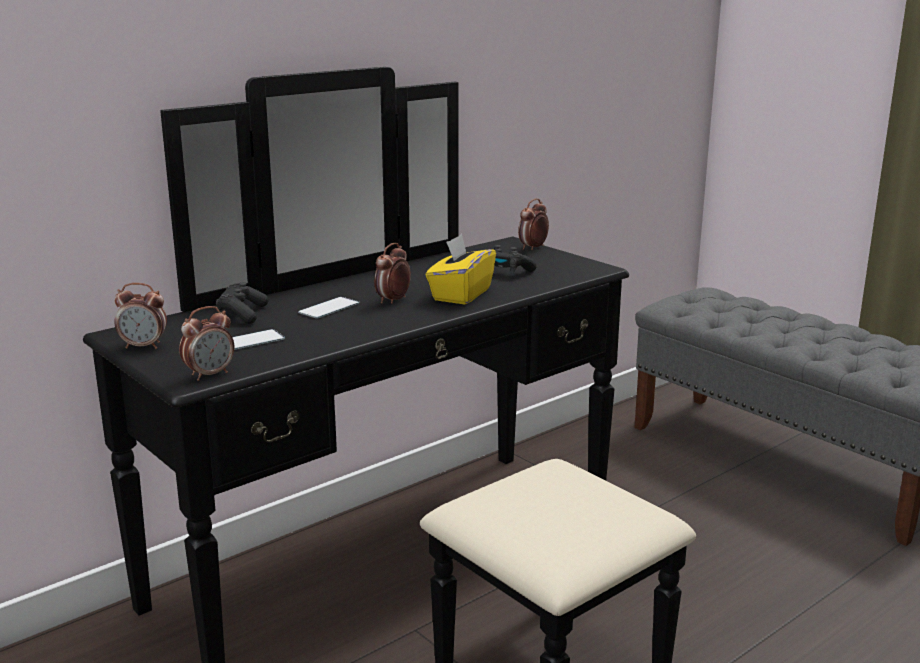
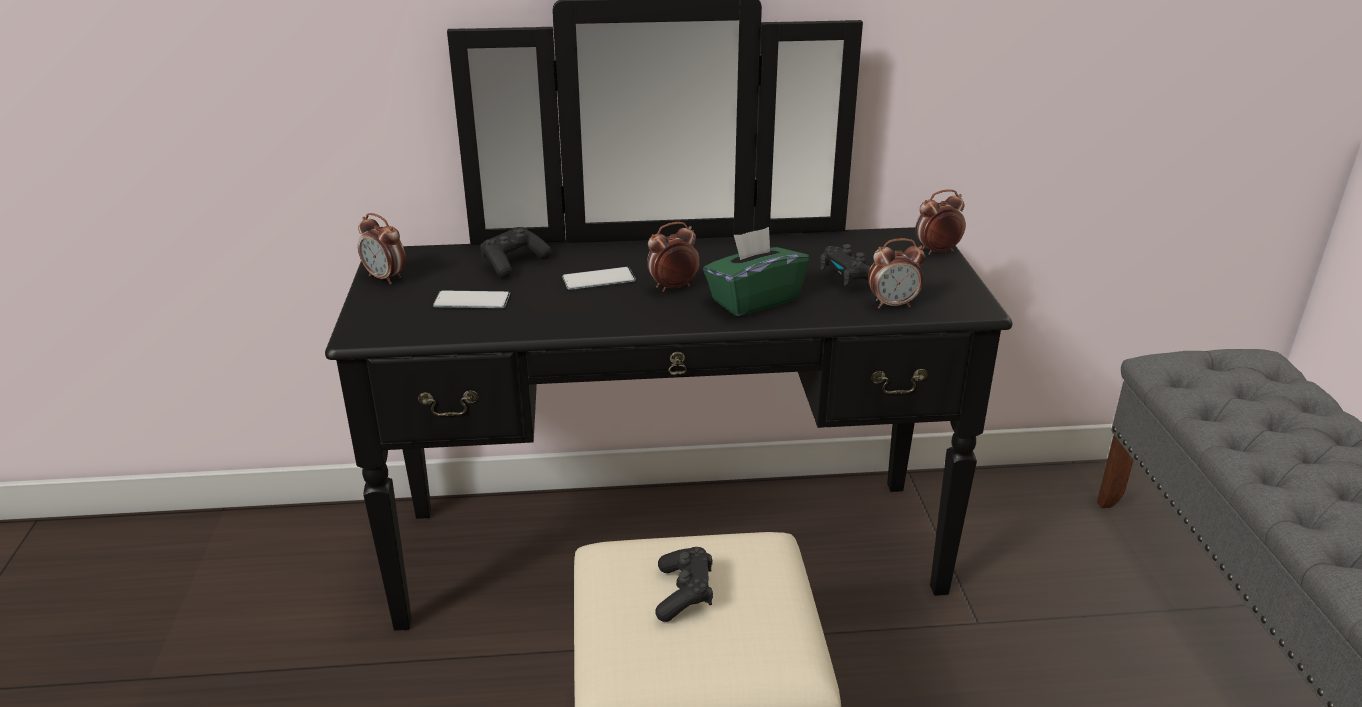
camera: 35 degrees right, 10 degrees up
alarm clock [179,306,234,381] -> alarm clock moved to [868,238,925,309]
yellow tissue box [426,234,496,304] -> green tissue box [703,227,810,317]
none -> black game controller [656,547,713,622]

